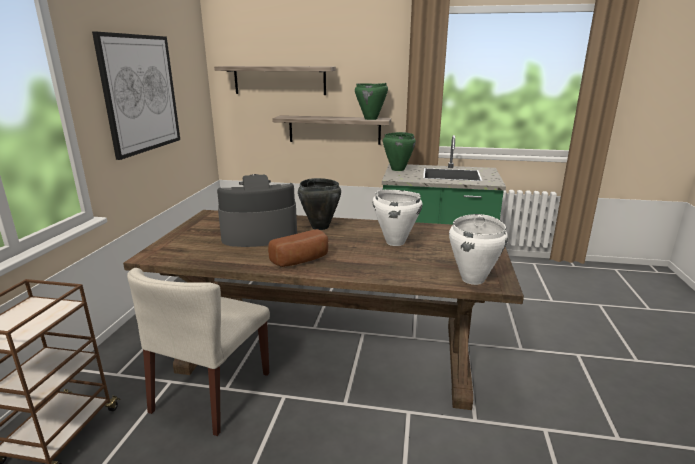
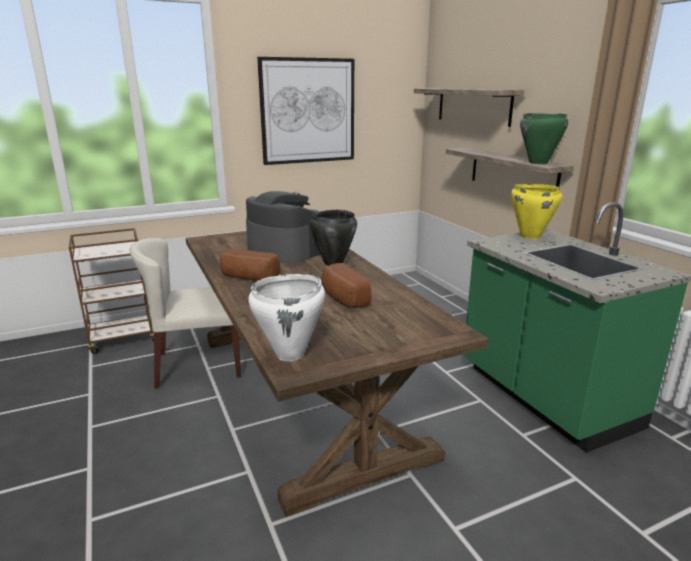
camera: 55 degrees right, 0 degrees up
white cooking pot [373,190,423,246] -> bread [322,263,371,308]
green cooking pot [383,132,416,171] -> yellow cooking pot [511,184,562,239]

